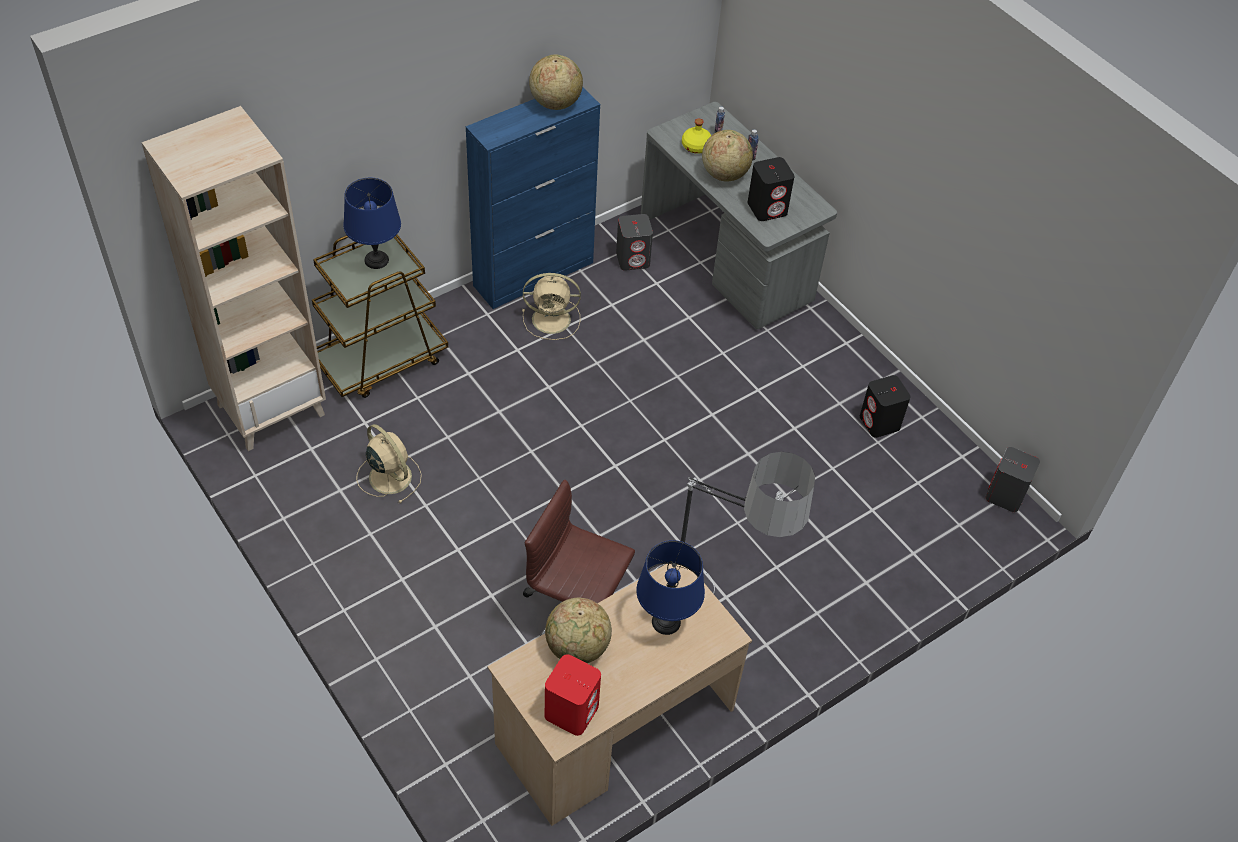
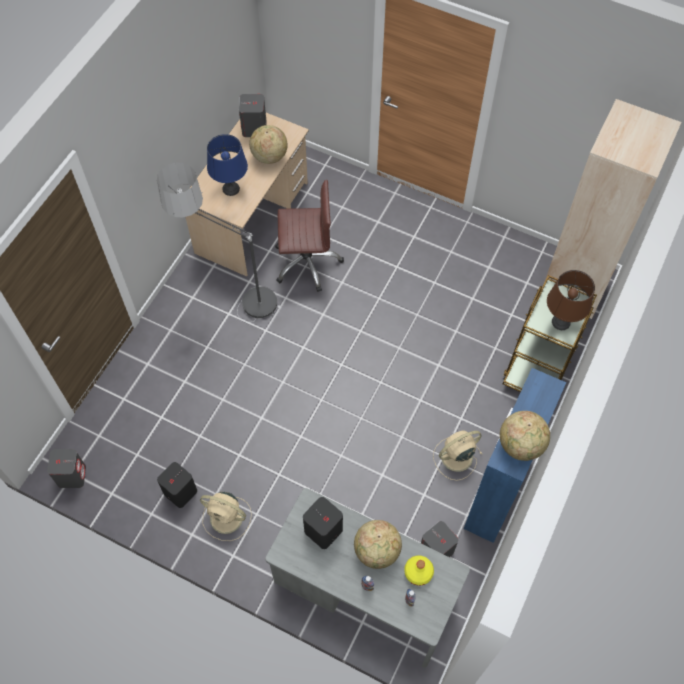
camera: 155 degrees right, 10 degrees up
blue table lamp [343,178,401,269] -> brown table lamp [547,270,595,330]
beige fan [356,424,422,503] -> beige fan moved to [200,492,252,541]
red speaker [545,655,601,736] -> grey speaker [239,94,267,137]

